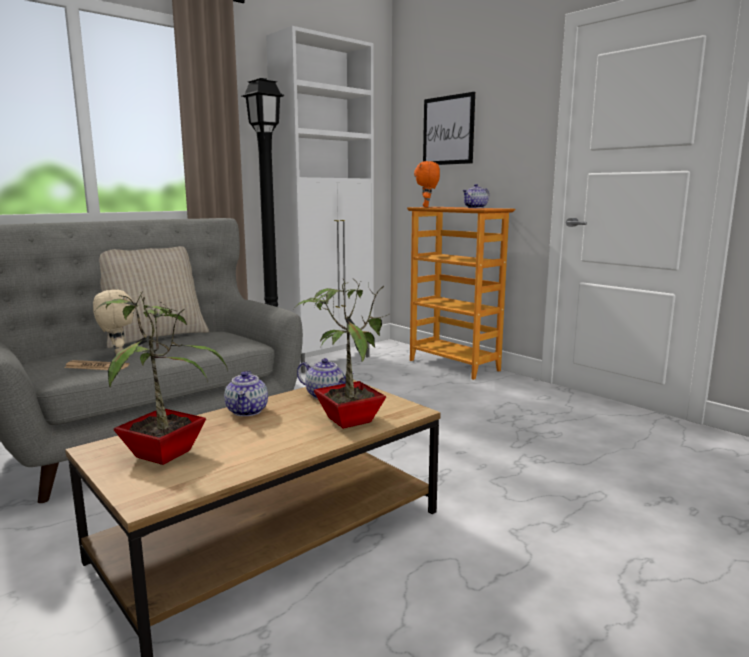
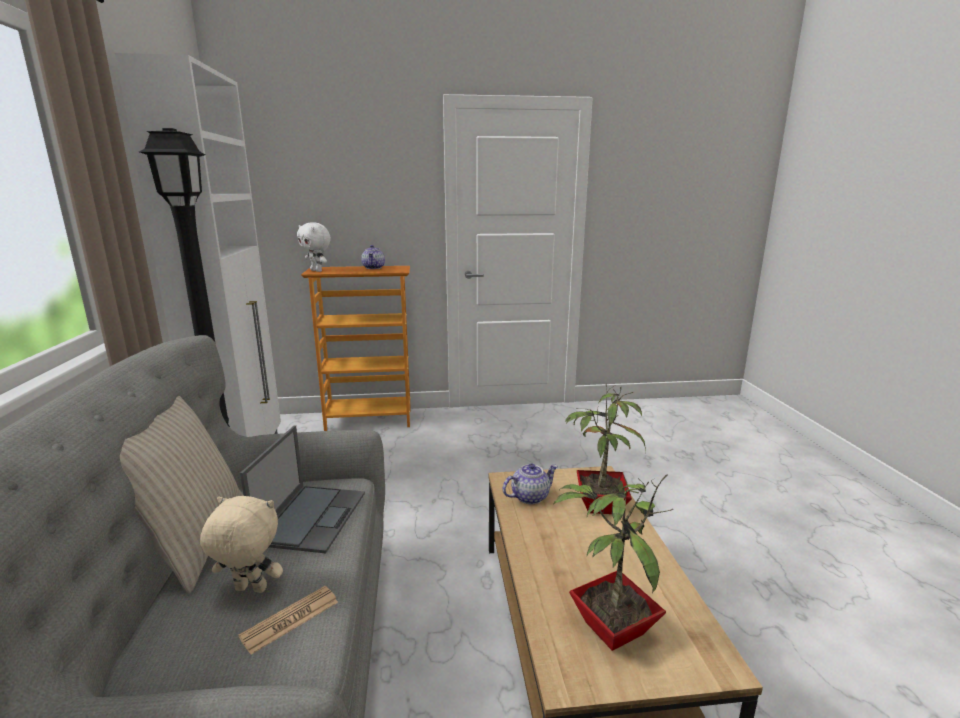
camera: 55 degrees left, 5 degrees up
teapot [224,371,268,416] -> none
orange plush toy [414,161,440,207] -> white plush toy [297,222,331,272]
picture [423,92,475,165] -> none
none -> laptop [240,425,365,553]

